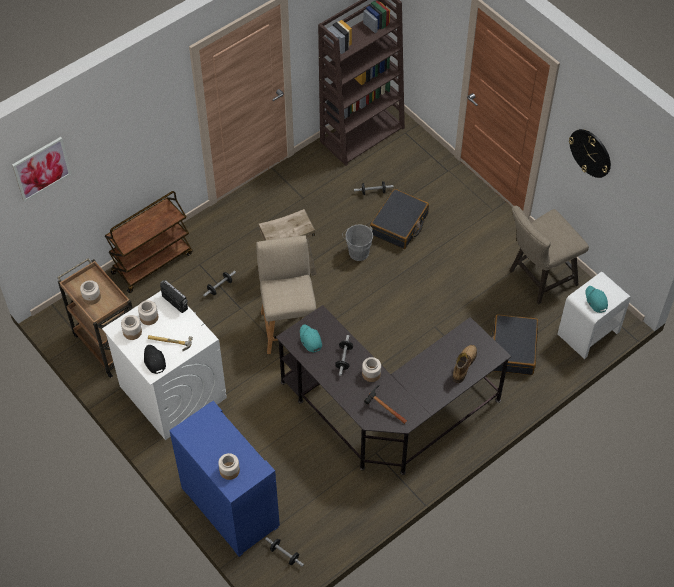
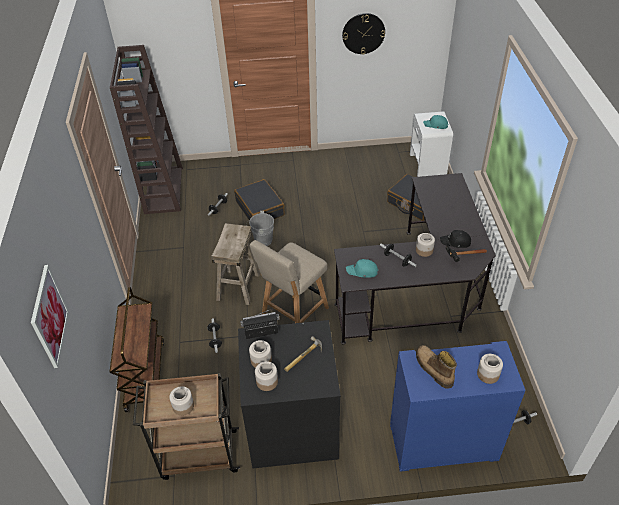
camera: 55 degrees left, 10 degrees down
white washing machine [102,291,227,440] -> black washing machine [238,320,341,469]
black cap [144,345,166,374] -> black cap moved to [440,230,471,248]
beige chair [256,236,316,354] -> beige chair turned 75 degrees counterclockwise [250,240,329,323]
boot [452,345,477,383] -> boot moved to [416,345,457,389]
beige stool [510,206,589,304] -> none

